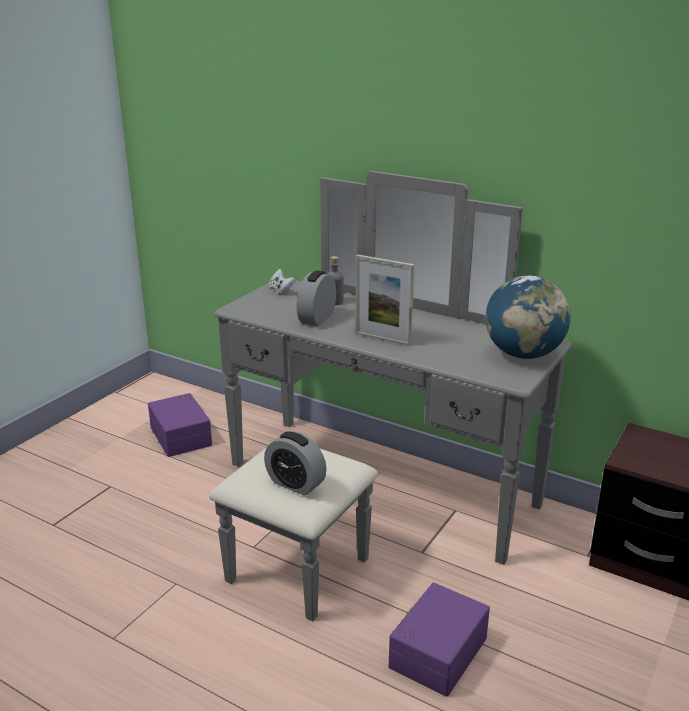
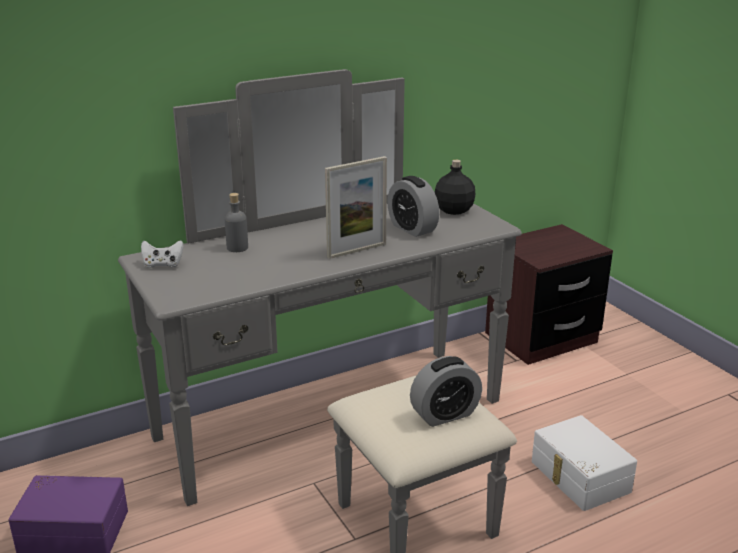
camera: 60 degrees left, 0 degrees up
alarm clock [296,271,336,326] -> alarm clock moved to [387,176,439,237]
purple storage box [389,583,490,697] -> white storage box [532,415,637,511]
globe [485,275,571,359] -> black bottle [435,160,475,215]

